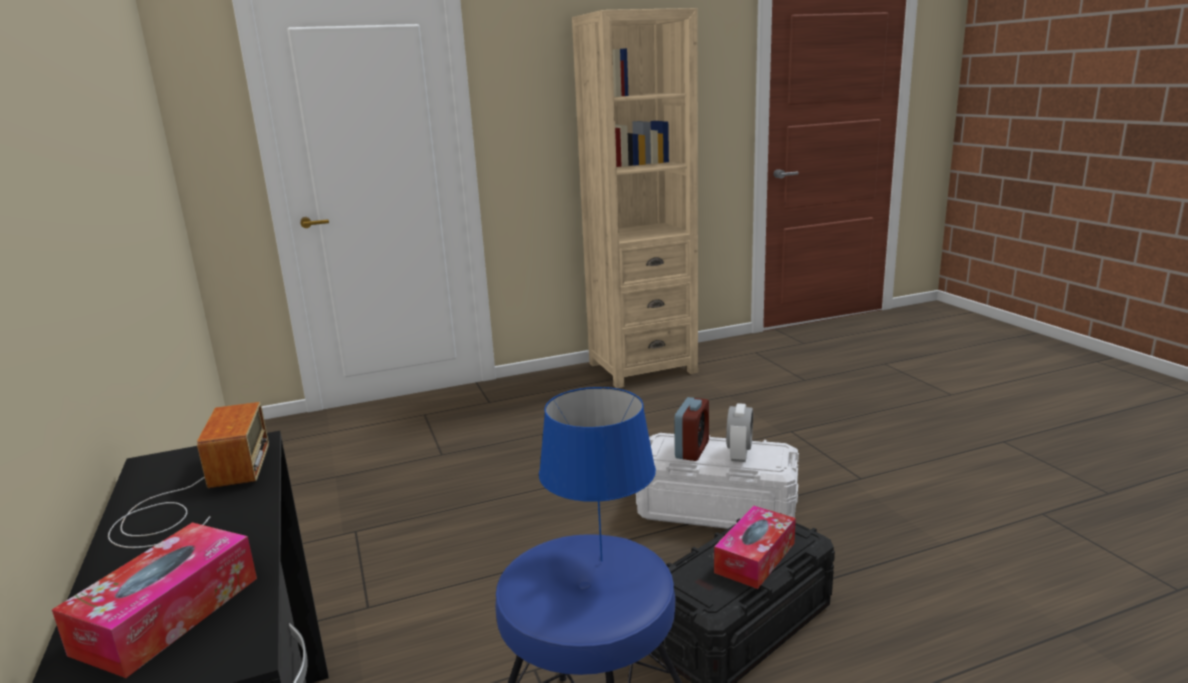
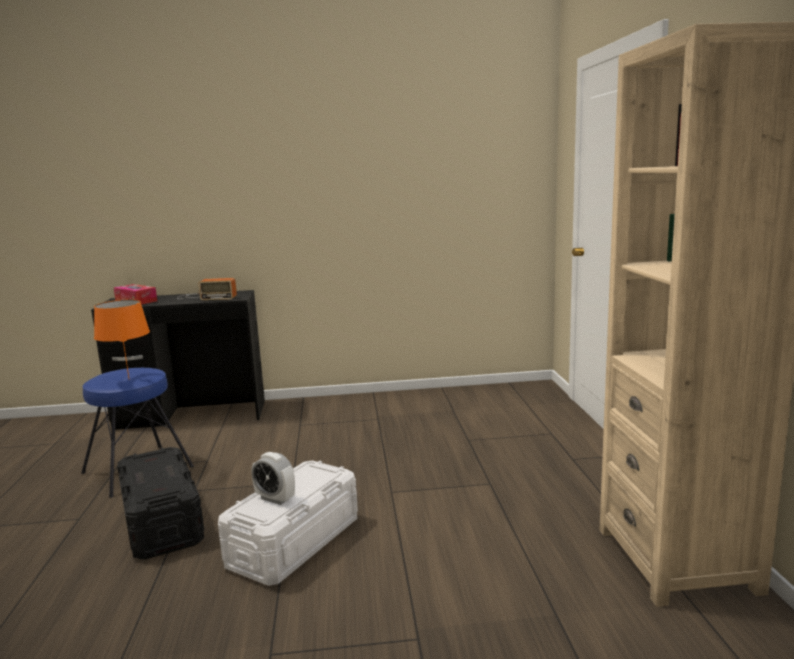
camera: 105 degrees right, 5 degrees down
blue table lamp [539,387,656,562] -> orange table lamp [94,299,150,378]
alarm clock [674,397,709,461] -> none
tissue box [714,506,796,589] -> none

